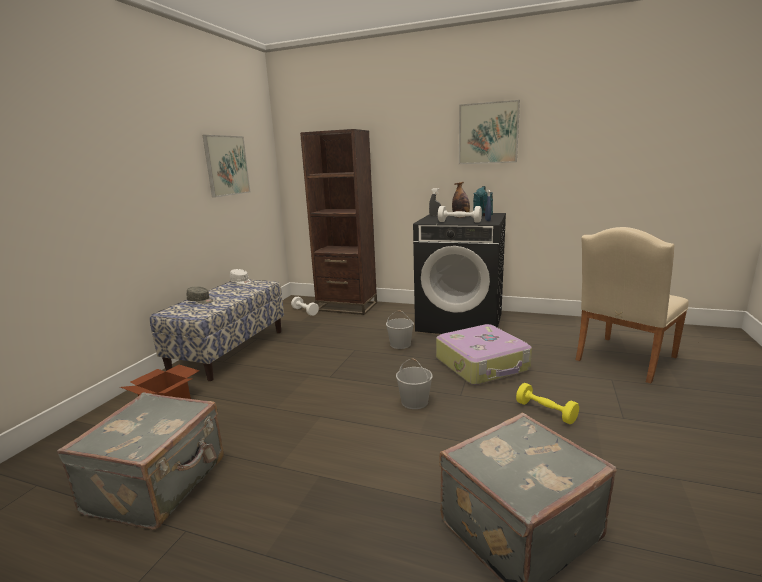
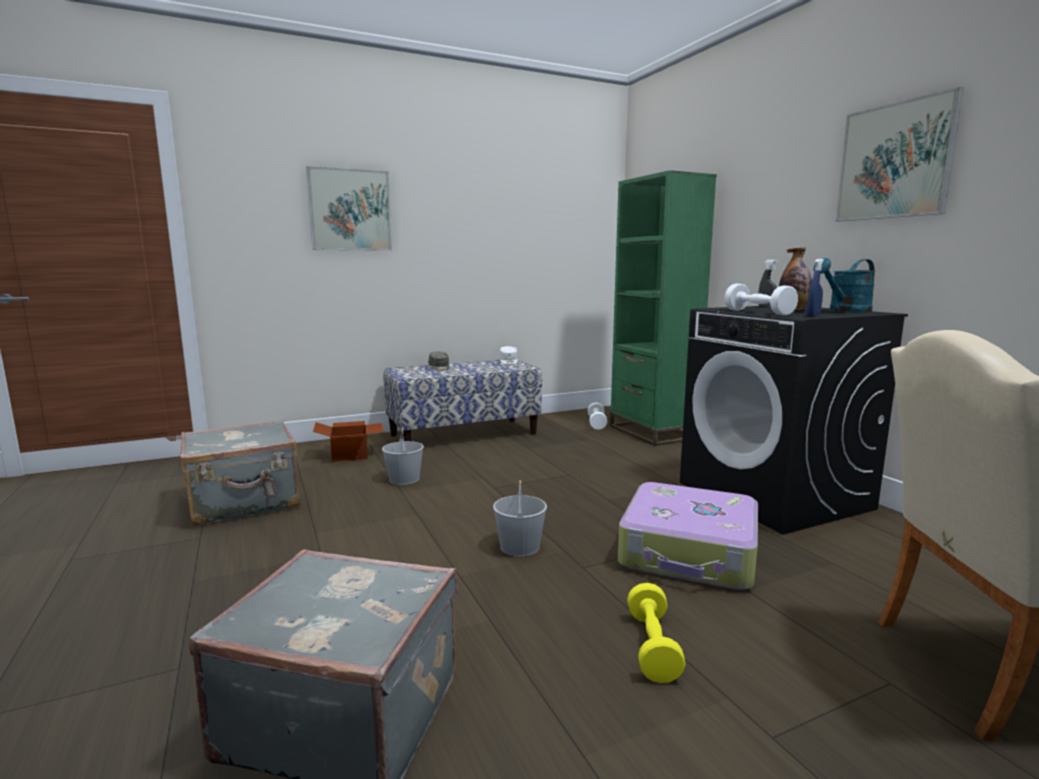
camera: 45 degrees right, 5 degrees down
picture [203,135,250,198] -> picture moved to [306,166,392,251]
brown bookcase [300,129,377,315] -> green bookcase [610,170,717,446]
white bucket [386,310,414,349] -> white bucket moved to [382,428,424,485]

